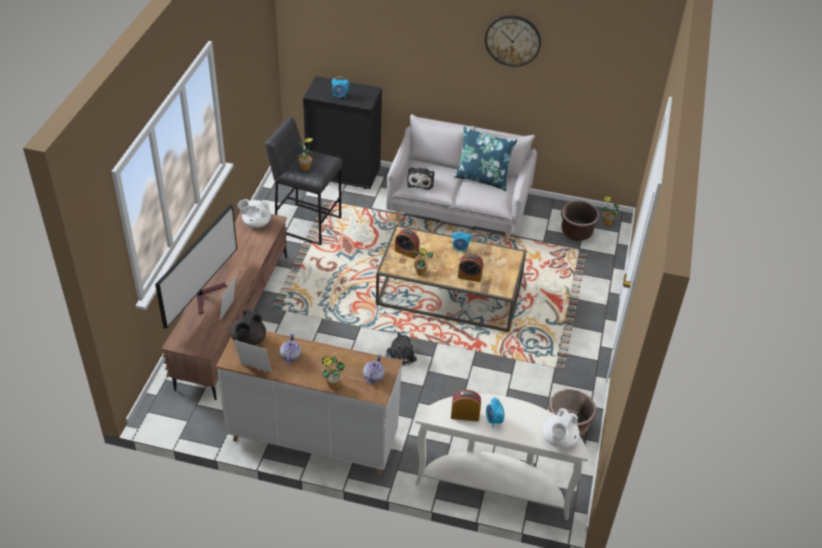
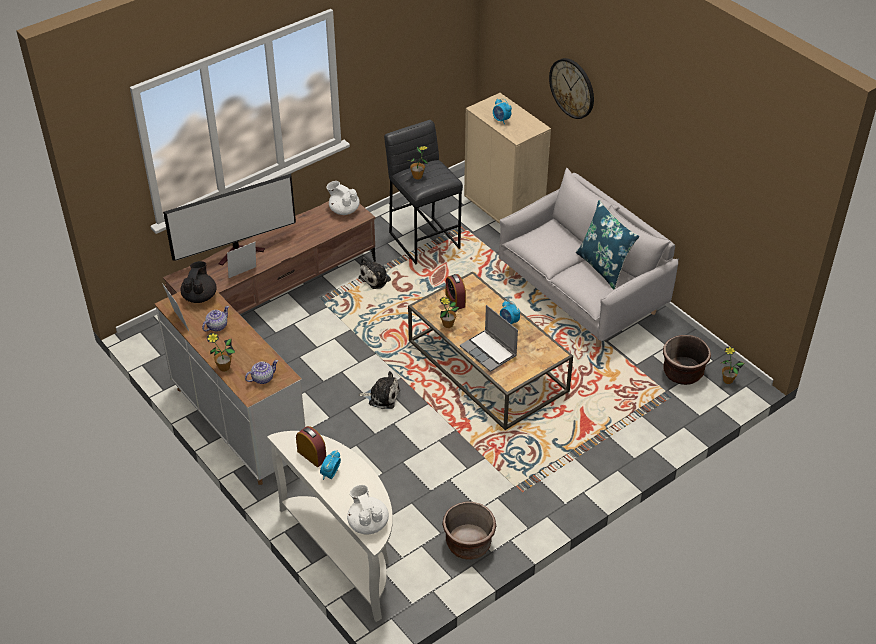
camera: 40 degrees right, 0 degrees up
black teapot [230,310,266,345] -> black teapot turned 135 degrees clockwise [181,261,217,303]
black cabinet [303,76,382,189] -> beige cabinet [464,93,551,224]
plush toy [407,167,434,190] -> plush toy moved to [358,257,391,289]
alarm clock [458,253,483,282] -> laptop [460,305,518,372]
wall clock [485,15,541,67] -> wall clock moved to [549,58,594,119]
white teapot [542,408,580,448] -> white teapot turned 90 degrees clockwise [347,485,389,535]

